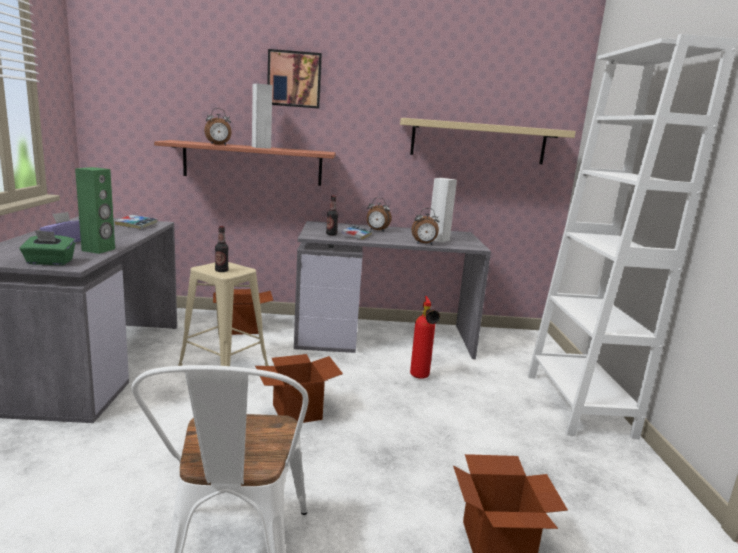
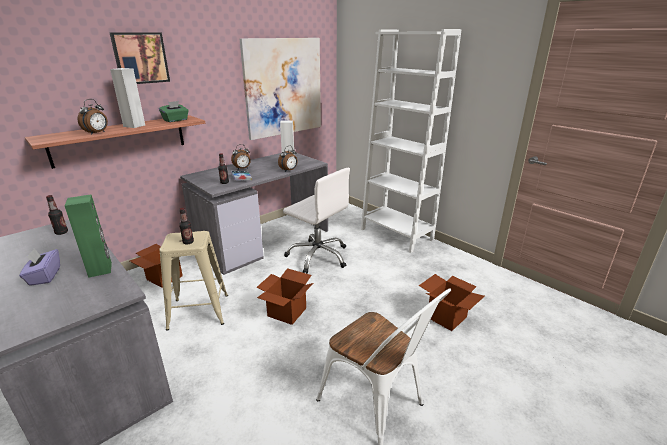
camera: 40 degrees left, 10 degrees up
green tissue box [20,230,76,265] -> green tissue box moved to [159,101,189,122]
book [115,215,158,229] -> bottle [46,195,68,235]
beige shelf [400,118,576,164] -> picture [240,38,321,140]
fire extinguisher [410,296,440,379] -> white office chair [283,168,350,274]

